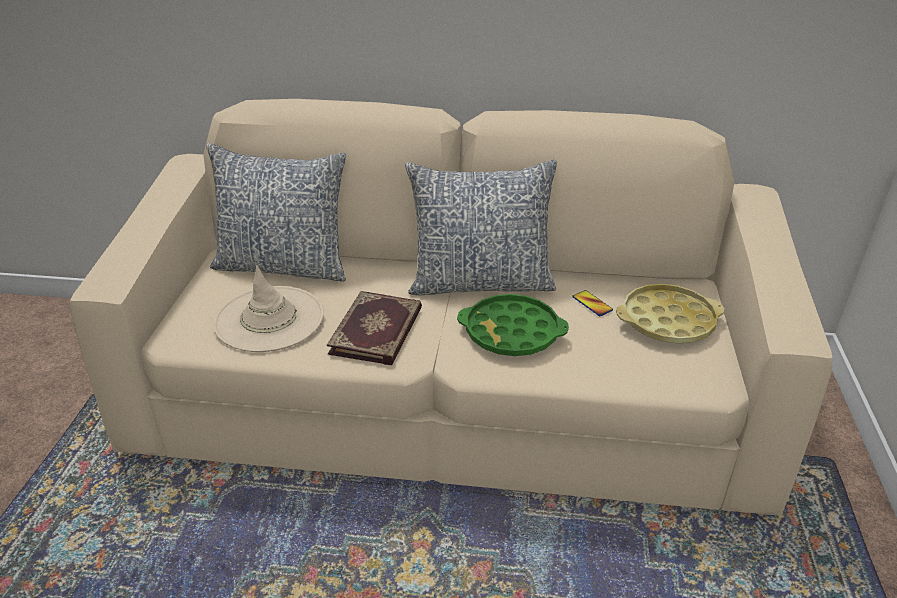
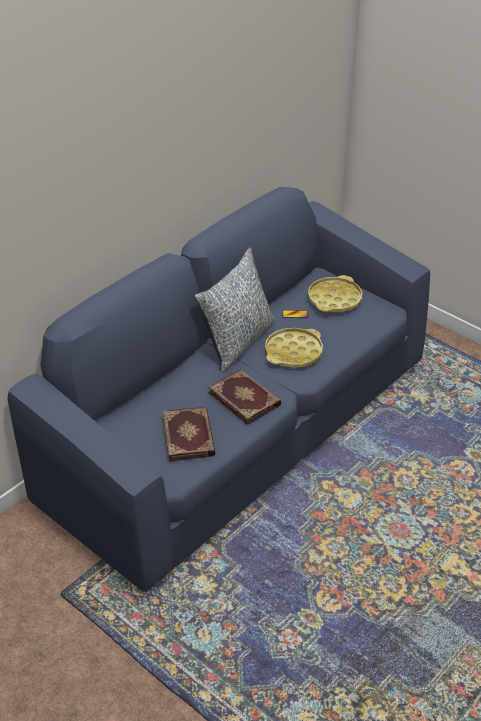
camera: 55 degrees left, 5 degrees up
beige sofa [70,99,832,516] -> blue sofa [8,187,430,592]
pillow [206,143,346,282] -> none
beige hat [213,265,324,352] -> book [162,407,216,461]
green tray [457,294,569,356] -> yellow tray [265,328,323,368]

